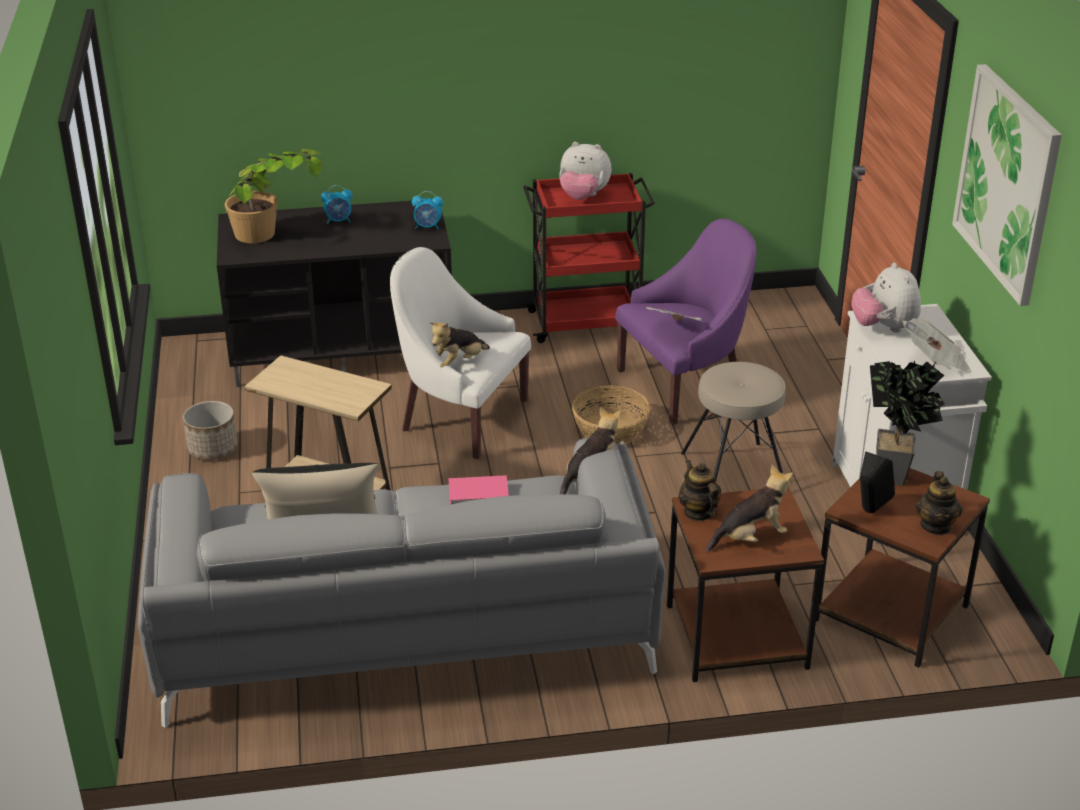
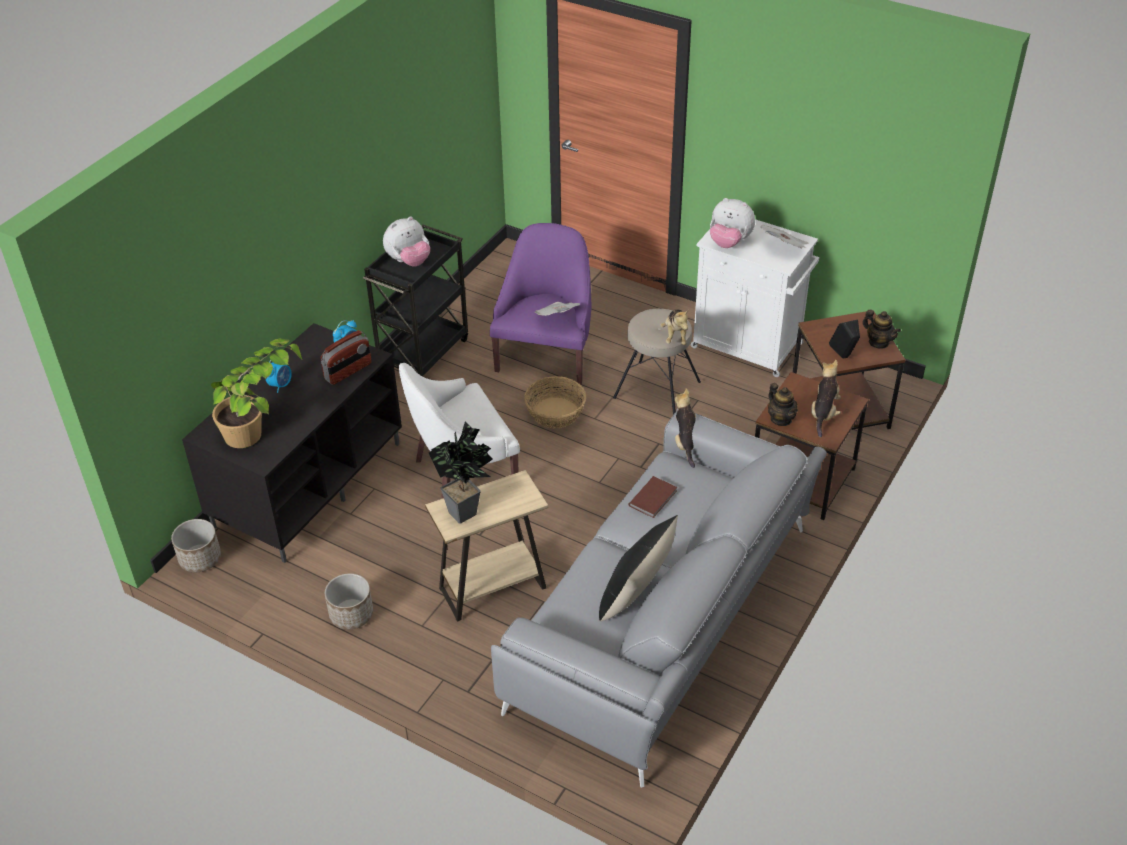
camera: 50 degrees left, 10 degrees up
plush toy [429,322,490,368] -> plush toy moved to [660,309,689,345]
pink book [448,475,509,504] -> brown book [629,476,677,518]
red cart [523,173,655,343] -> black cart [363,225,468,377]
teapot [678,460,721,521] -> teapot turned 135 degrees counterclockwise [768,383,798,426]
potted plant [870,360,945,486] -> potted plant moved to [429,421,493,524]
picture [952,64,1062,306] -> none
none -> planter [171,519,221,572]
none -> radio [321,330,371,385]

